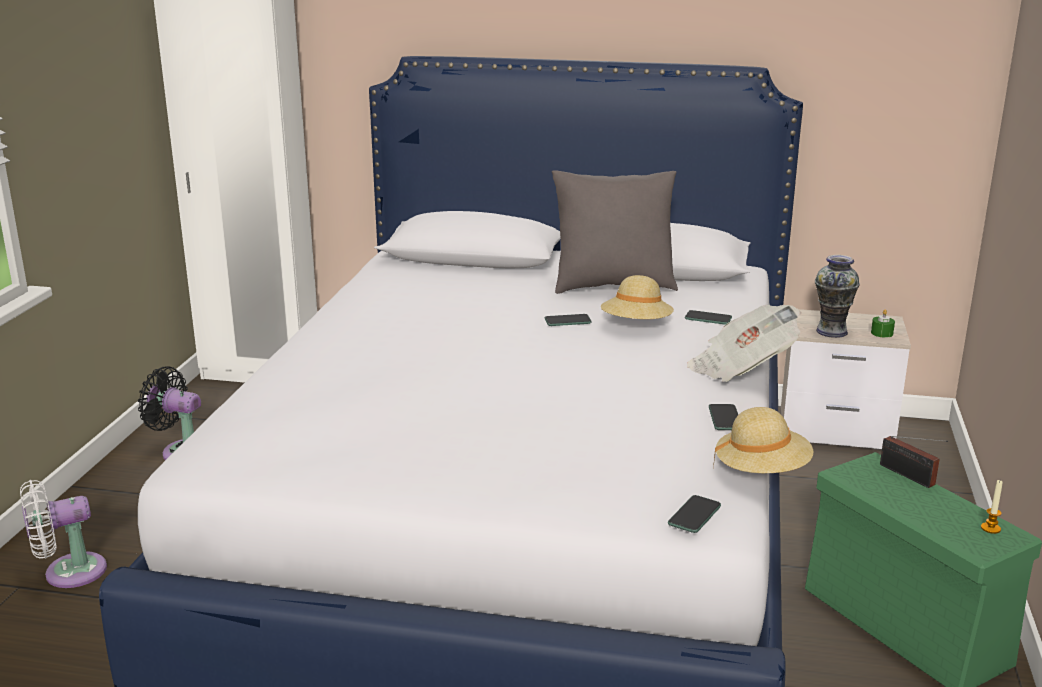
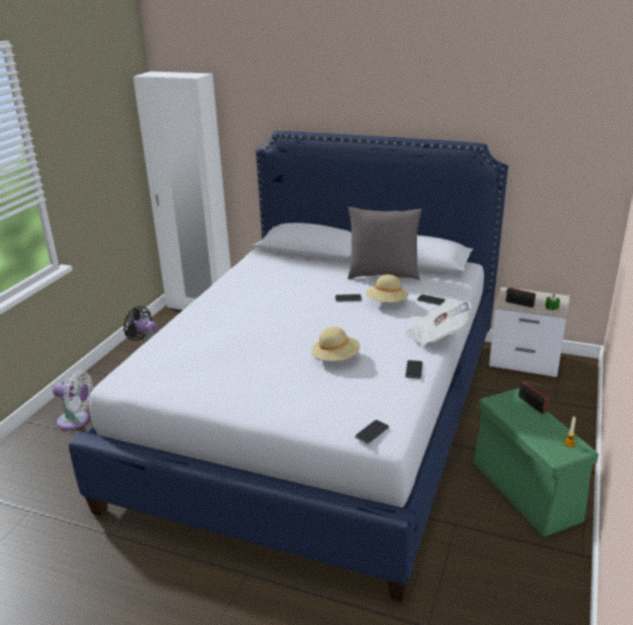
camera: 10 degrees right, 5 degrees up
white fan [20,480,107,588] -> white fan turned 150 degrees counterclockwise [52,371,93,430]
beige hat [713,407,814,473] -> beige hat moved to [312,327,360,361]
vase [815,255,860,338] -> radio [506,285,536,308]

